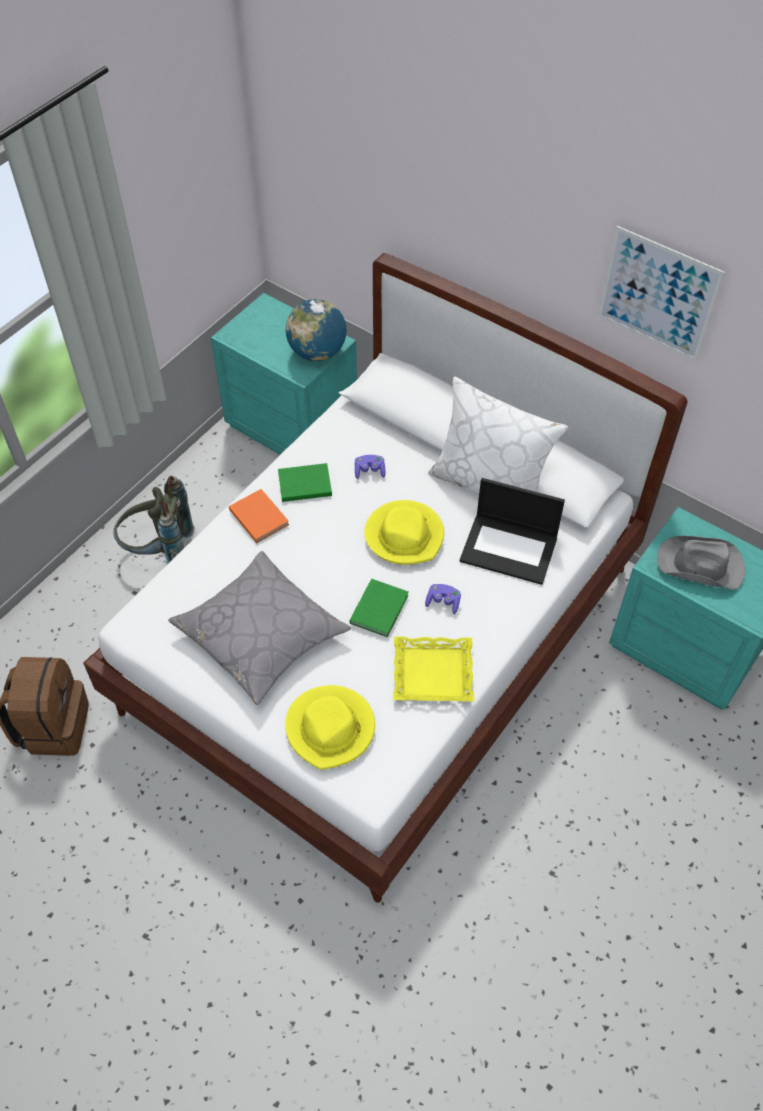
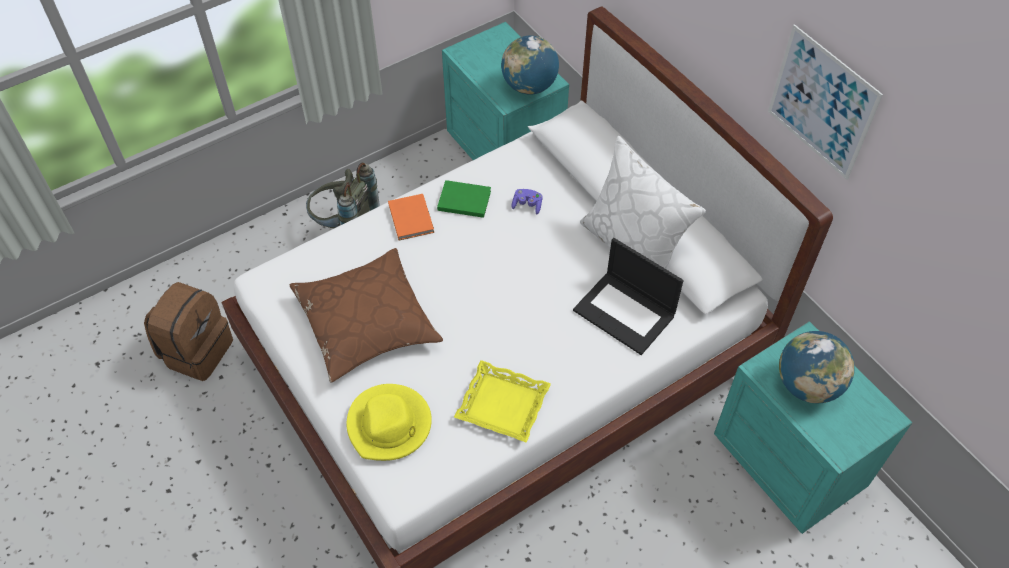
camera: 20 degrees right, 0 degrees up
grey pillow [168,551,351,705] -> brown pillow [289,248,443,383]
green book [350,579,409,637] -> none
yellow hat [364,500,444,565] -> none
purple game controller [425,584,461,614] -> none
grey hat [657,536,746,590] -> globe [779,331,855,403]

